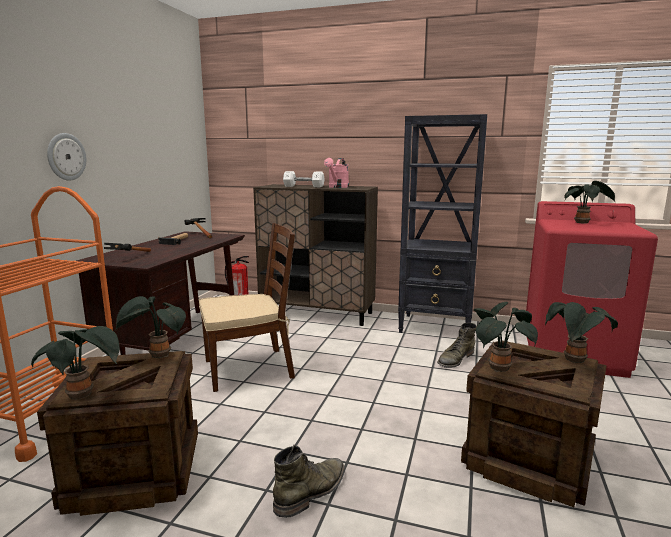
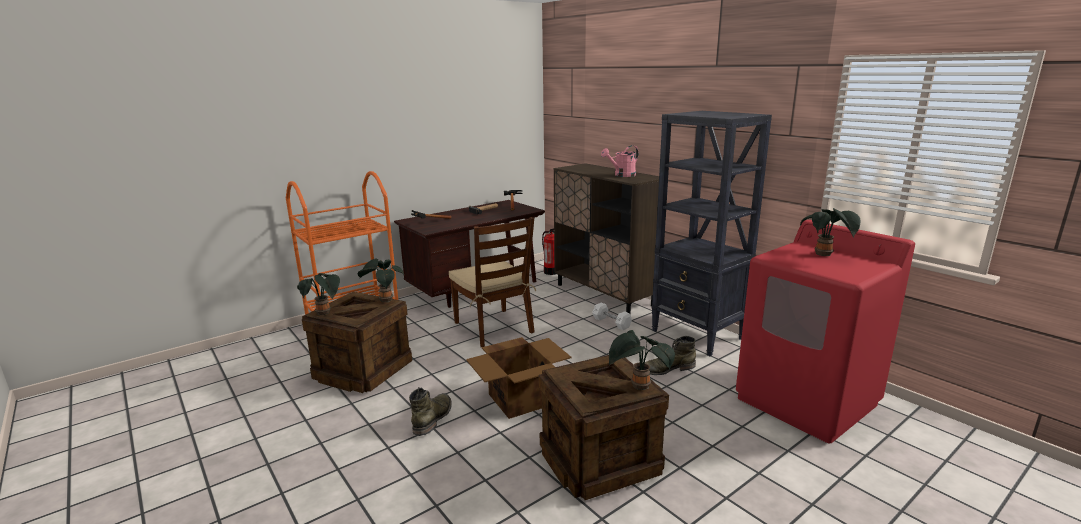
camera: 35 degrees right, 5 degrees up
wall clock [47,133,86,181] -> none
brown chair [199,223,295,392] -> brown chair turned 45 degrees clockwise [449,217,536,347]
green boot [273,445,345,518] -> green boot turned 60 degrees counterclockwise [409,387,452,436]
white dumbbell [283,171,325,187] -> white dumbbell moved to [592,303,632,330]
potted plant [473,302,538,372] -> none
none -> cardboard box [466,337,572,419]

